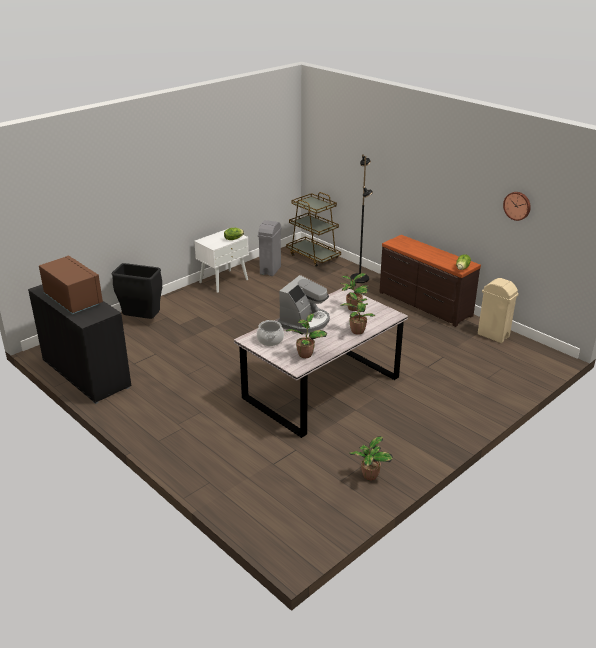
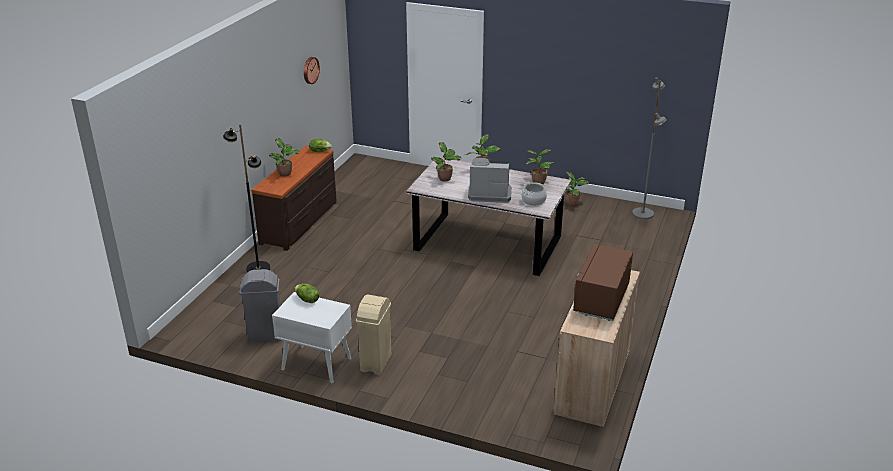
camera: 115 degrees left, 0 degrees up
black cabinet [28,285,131,404] -> beige cabinet [553,270,640,428]
black trash can [112,263,162,319] -> none
brown cart [286,192,341,267] -> none
beige trash can [478,278,519,343] -> beige trash can moved to [356,294,391,375]
none -> potted plant [269,138,300,176]
none -> grey floor lamp [632,77,667,219]

